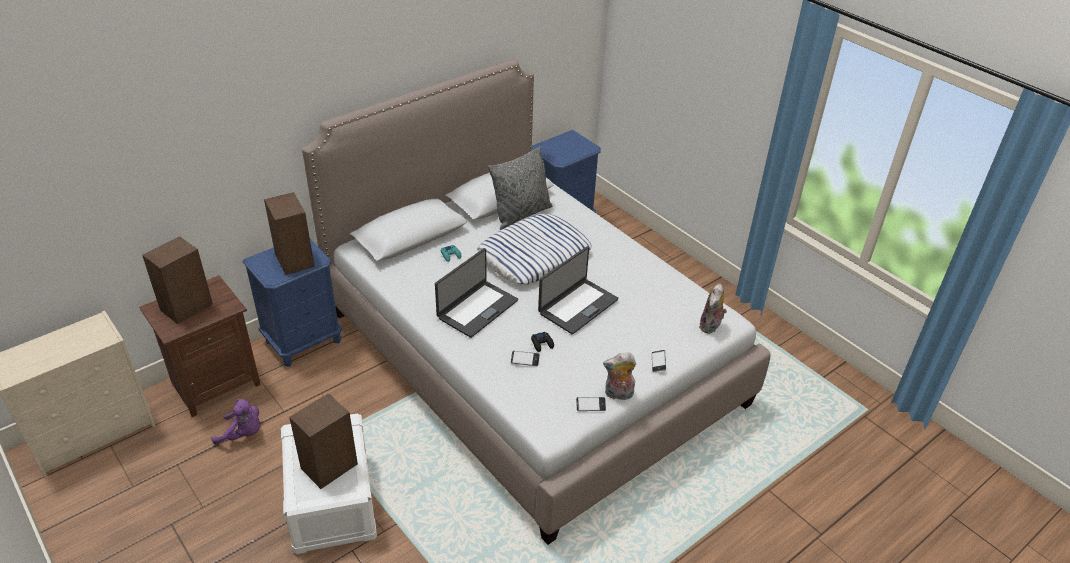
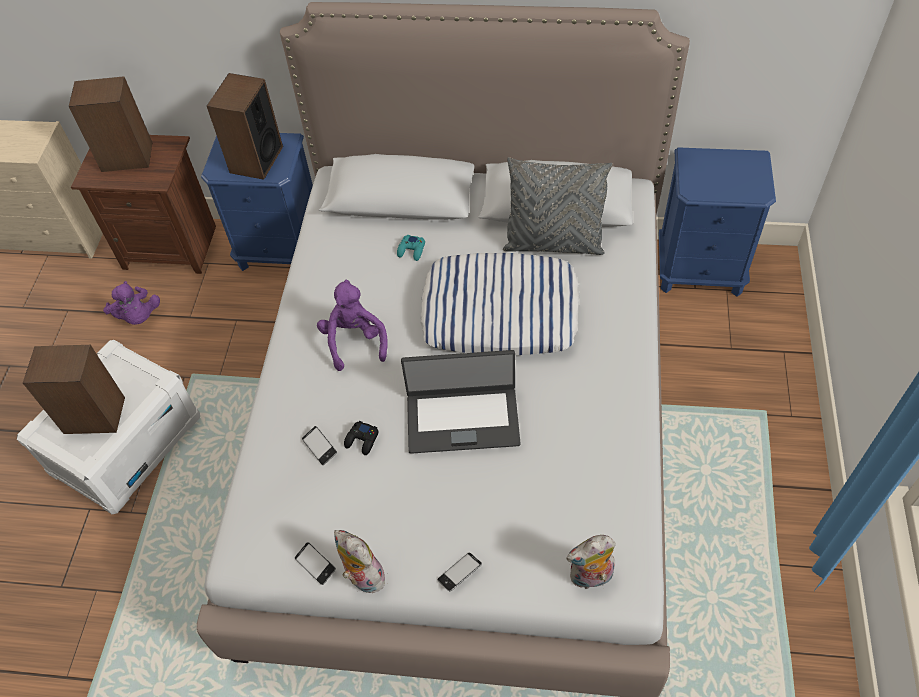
camera: 50 degrees right, 15 degrees up
laptop [435,248,518,338] -> purple plush toy [317,280,388,371]

